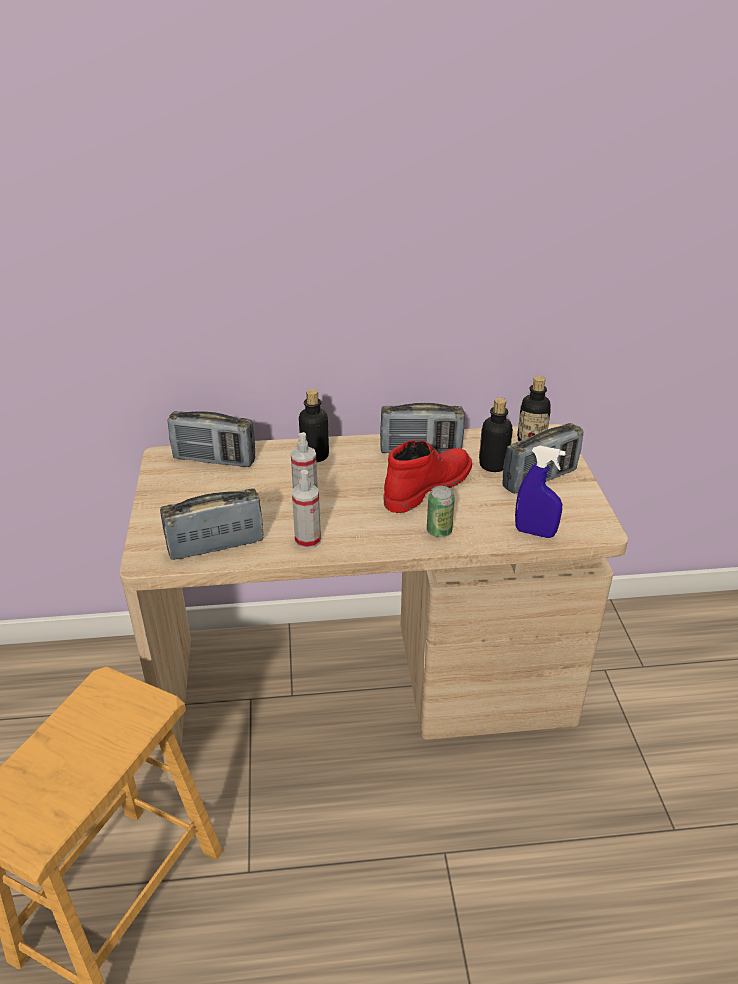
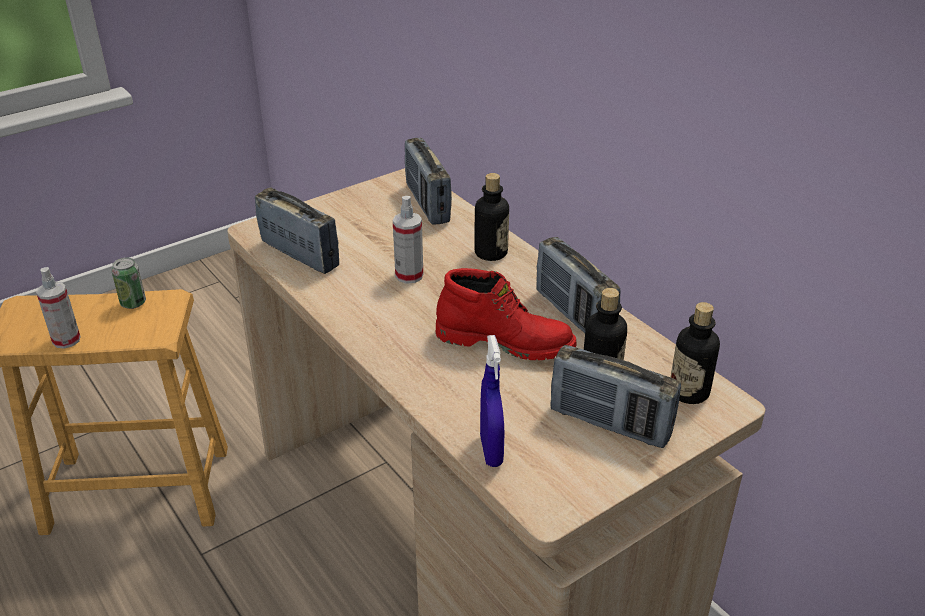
camera: 60 degrees right, 0 degrees up
spray bottle [292,470,321,549] -> spray bottle moved to [36,267,81,349]
can [427,486,455,537] -> can moved to [111,257,146,309]

